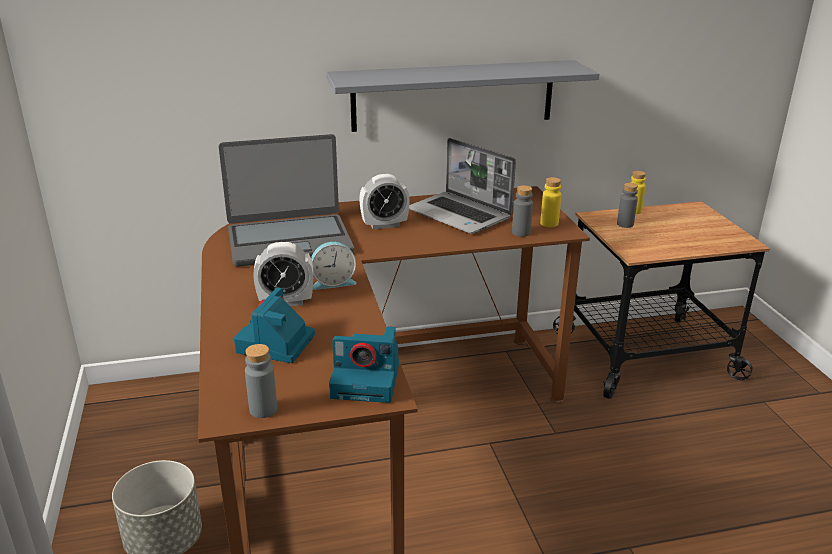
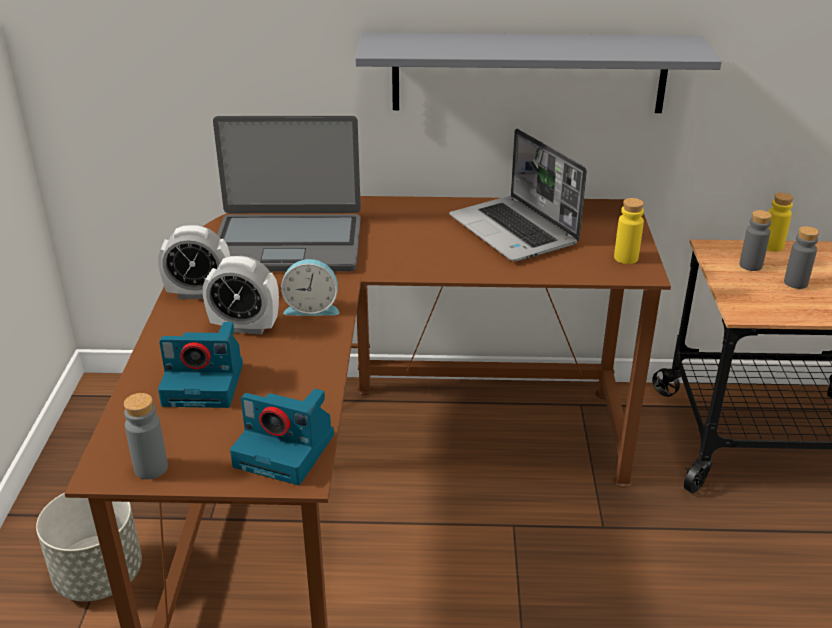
camera: 15 degrees right, 5 degrees up
camera [234,287,315,363] -> camera turned 120 degrees counterclockwise [158,322,243,408]
alarm clock [359,174,410,230] -> alarm clock moved to [158,225,230,299]
grey bottle [512,185,533,237] -> grey bottle moved to [784,226,819,289]

